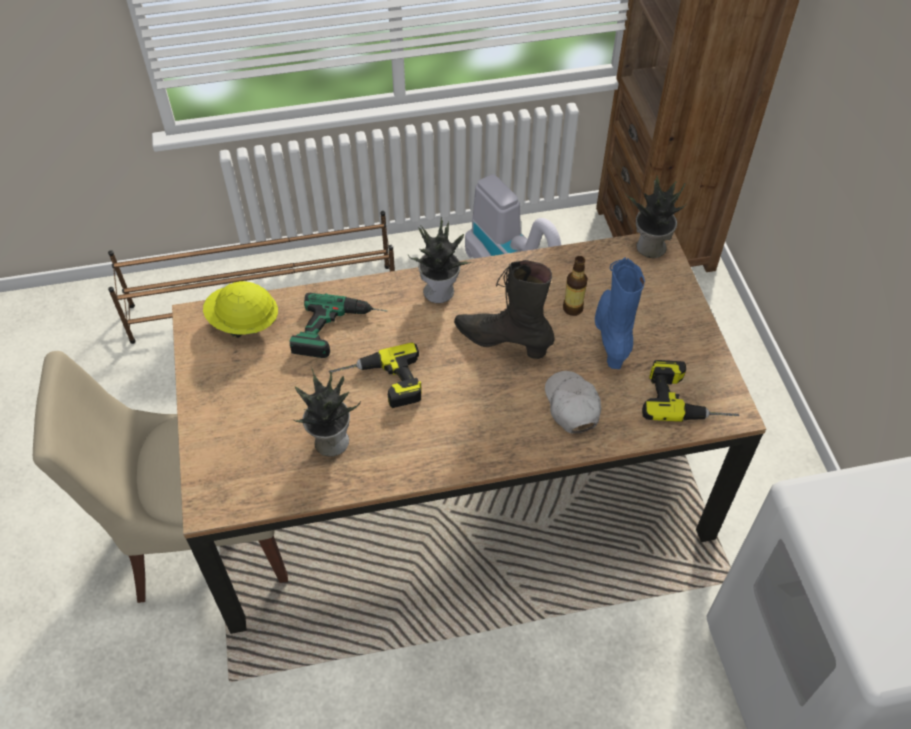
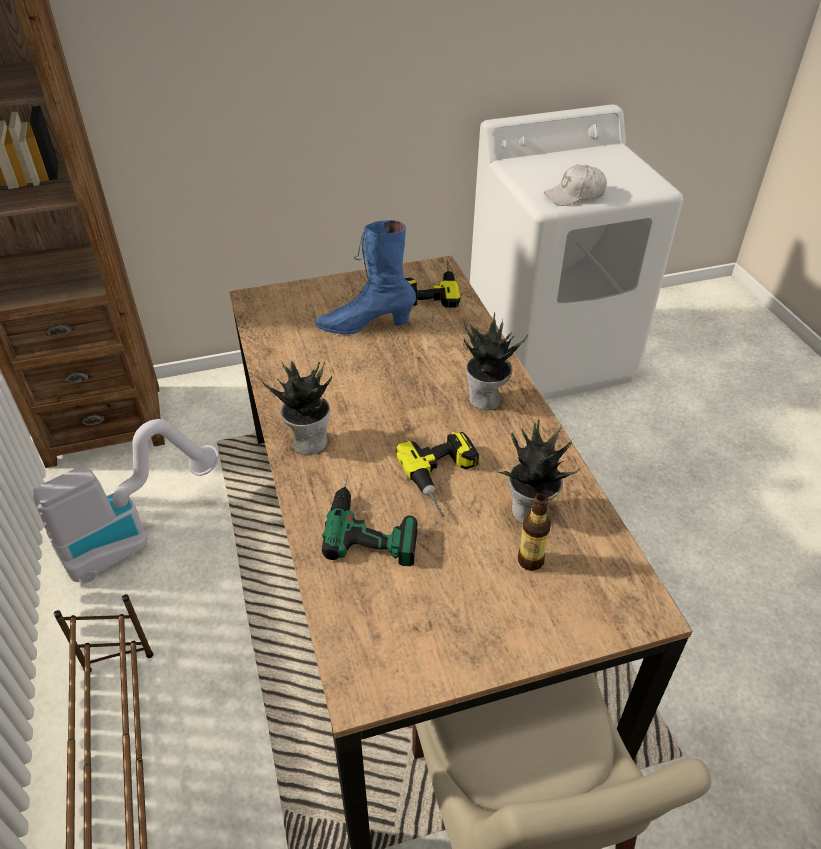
camera: 95 degrees left, 10 degrees down
yellow hard hat [203,281,278,338] -> none
black boot [454,260,555,359] -> none
white cap [545,371,601,434] -> white cap moved to [544,165,607,206]
bottle [563,256,588,316] -> bottle moved to [518,493,551,571]
potted plant [625,175,685,258] -> potted plant moved to [464,312,528,410]

